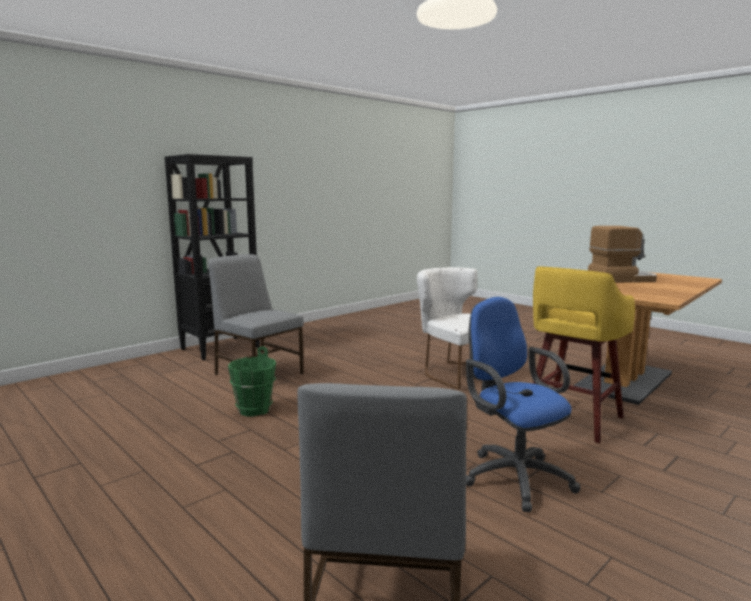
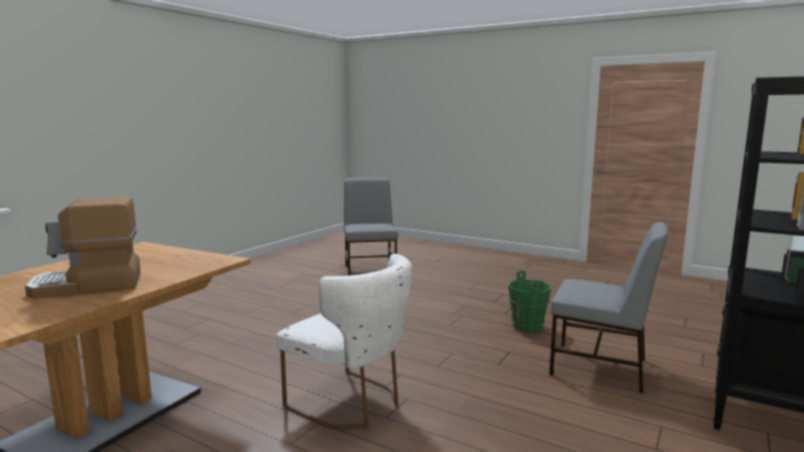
camera: 165 degrees right, 0 degrees up
blue office chair [466,297,580,512] -> none
yellow stool [533,266,635,443] -> none

